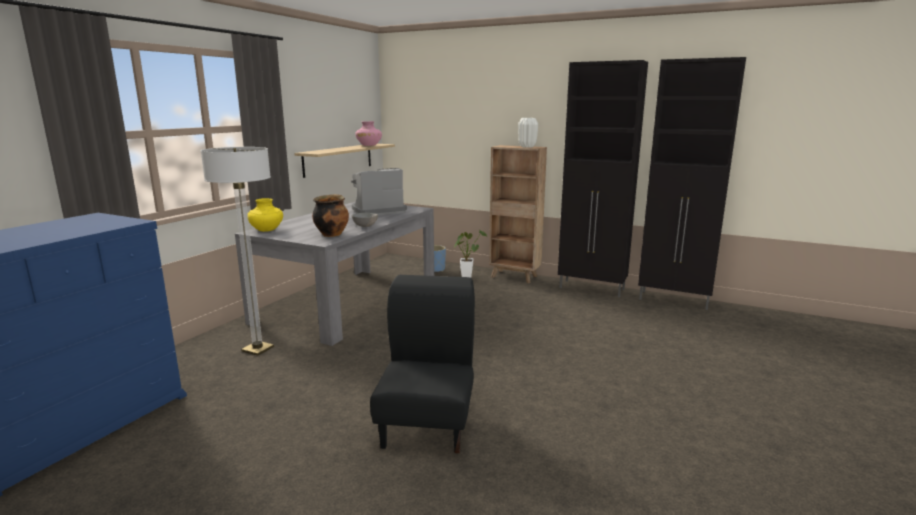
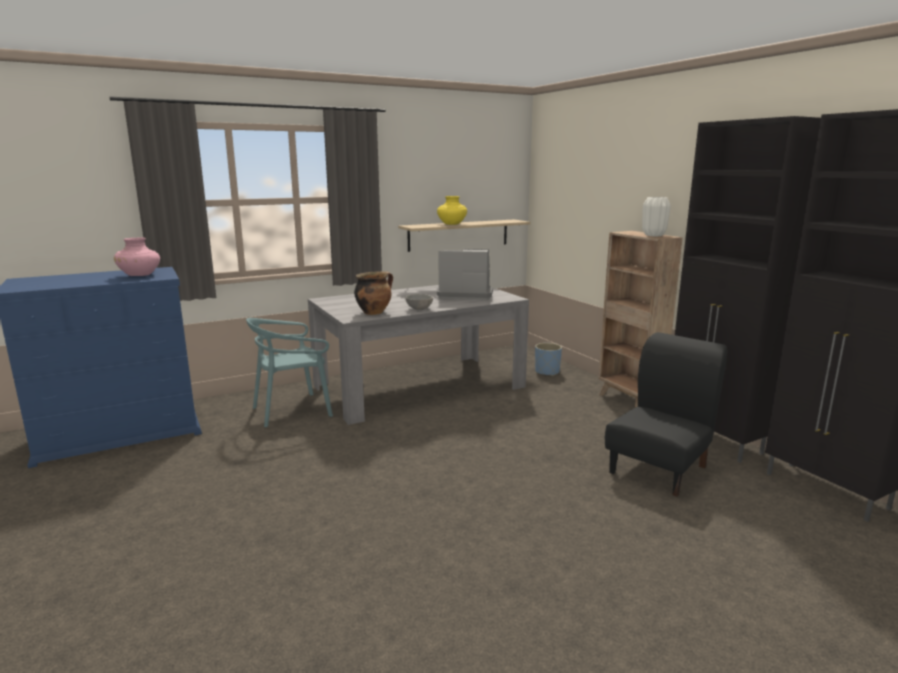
camera: 35 degrees right, 0 degrees up
floor lamp [200,147,274,356] -> turquoise chair [246,318,333,427]
yellow vase [248,198,283,232] -> yellow vase moved to [437,196,467,225]
pink vase [355,121,382,146] -> pink vase moved to [114,238,160,276]
black chair [370,275,475,453] -> black chair moved to [605,332,727,496]
potted plant [455,231,487,278] -> none

